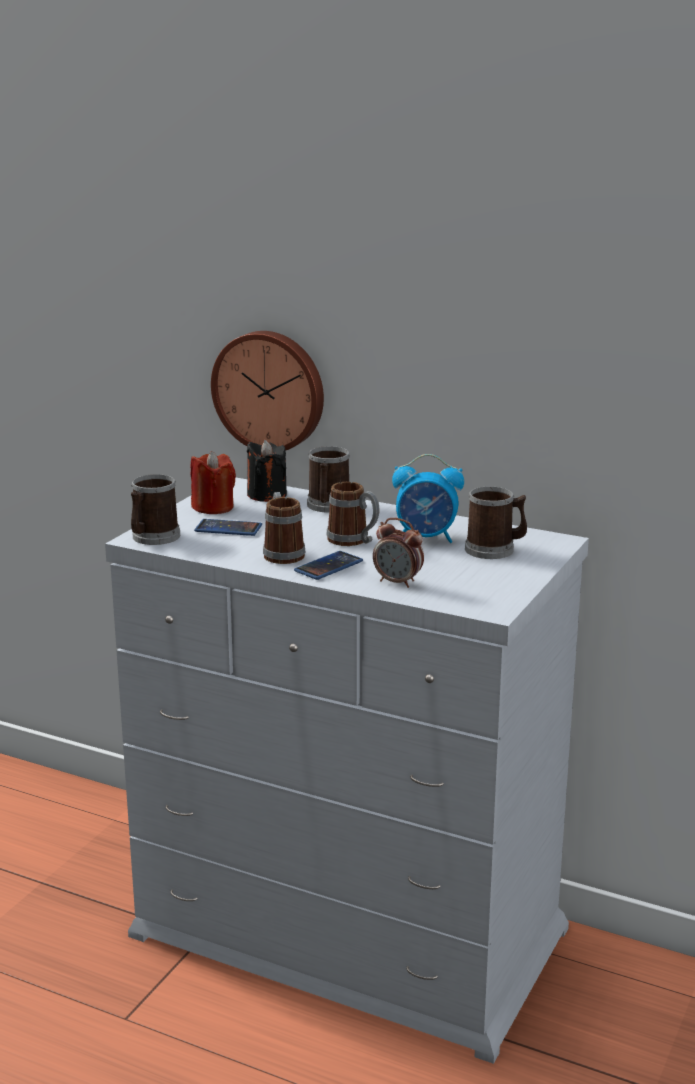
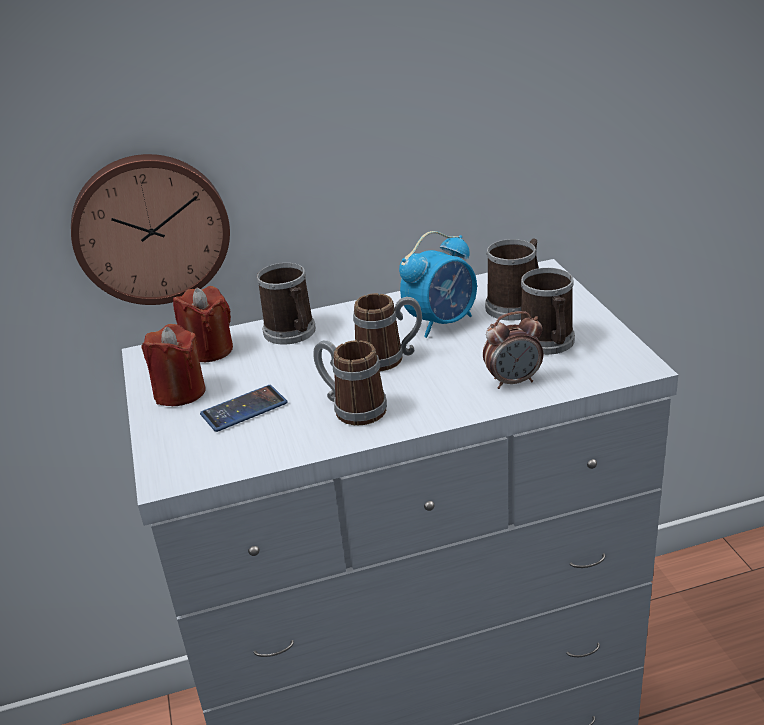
camera: 40 degrees left, 10 degrees up
mug [131,474,180,545] -> mug moved to [521,268,575,355]
black candle [247,440,287,502] -> red candle [173,286,233,362]
phone [294,551,363,580] -> none

